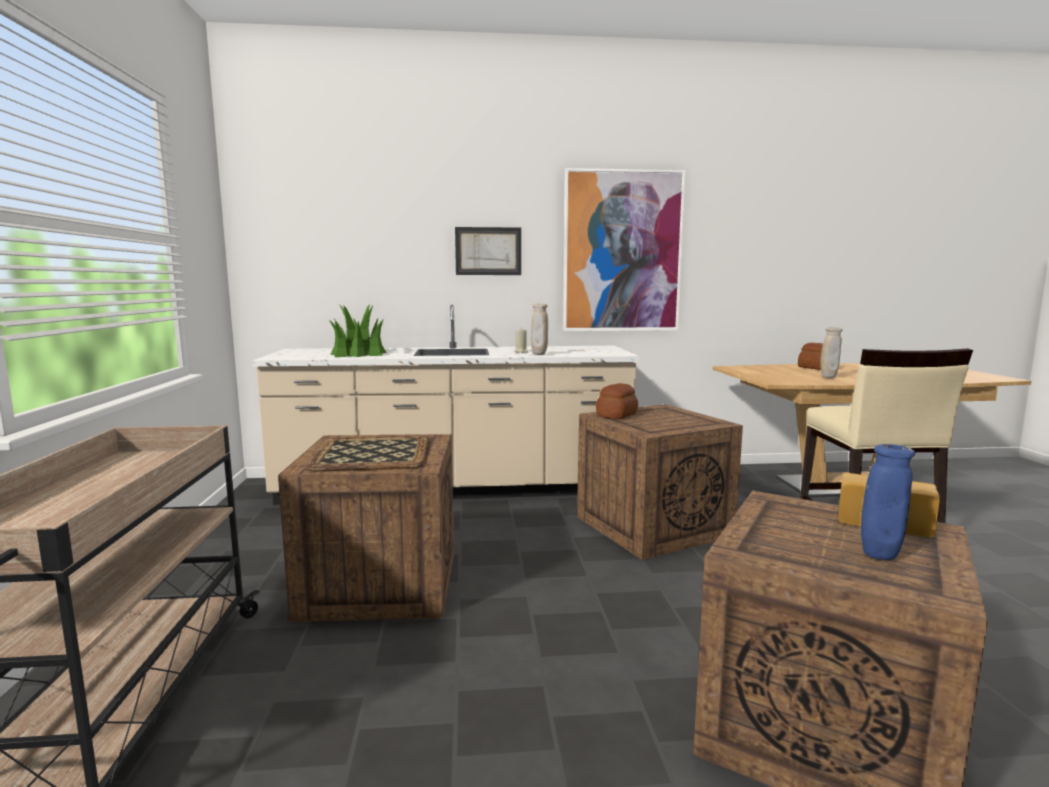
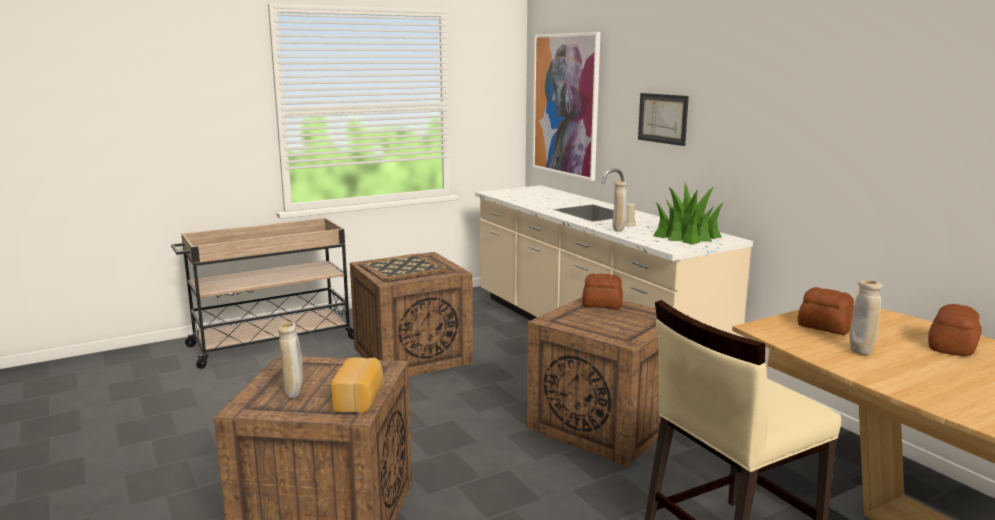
camera: 65 degrees right, 5 degrees up
potted plant [329,304,387,357] -> potted plant moved to [653,183,724,245]
picture [563,168,685,331] -> picture moved to [533,32,601,181]
blue vase [861,444,915,560] -> beige vase [278,322,303,398]
none -> bread [797,287,854,335]

